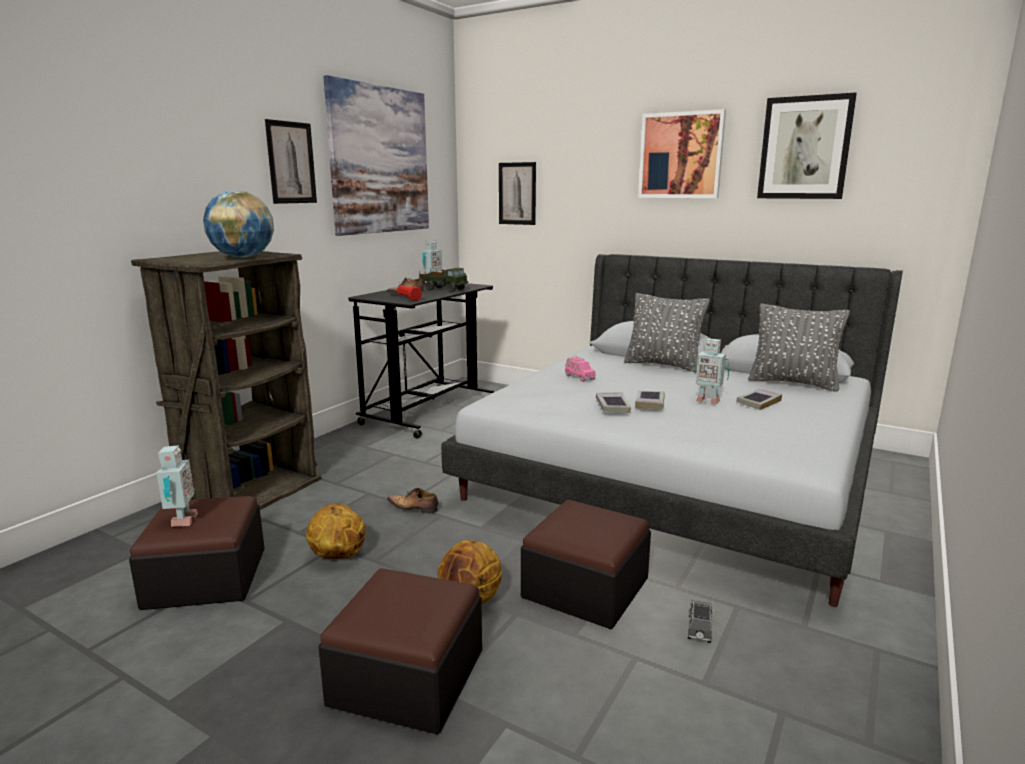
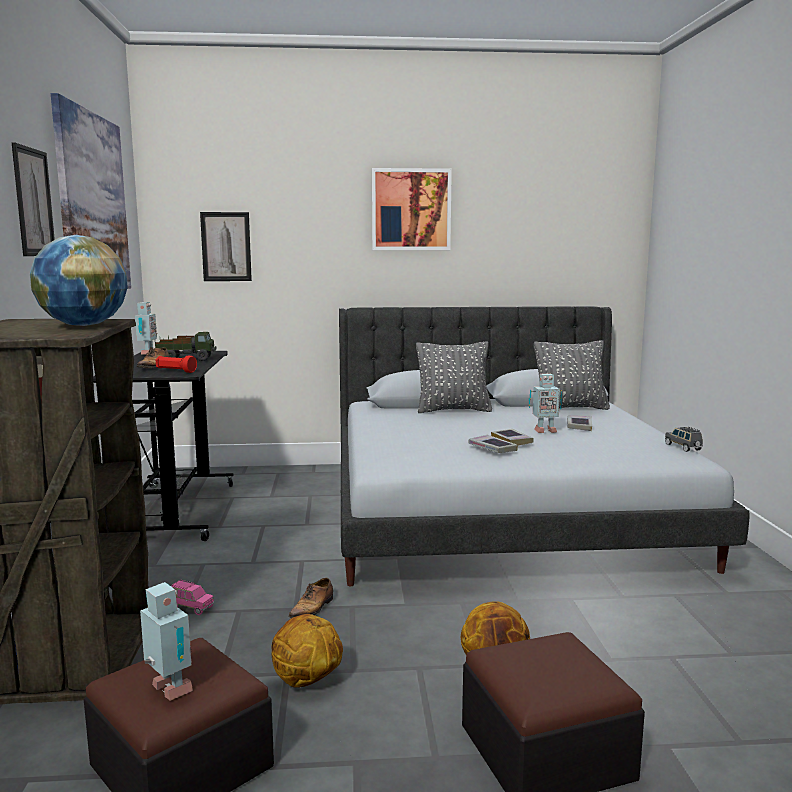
camera: 35 degrees left, 5 degrees down
shoe [387,488,438,513] -> shoe turned 45 degrees counterclockwise [288,578,333,618]
ottoman [521,500,651,629] -> none
pink toy car [565,356,596,382] -> pink toy car moved to [171,580,214,615]
grey toy car [688,600,713,643] -> grey toy car moved to [665,427,703,452]
picture [757,93,857,199] -> none

